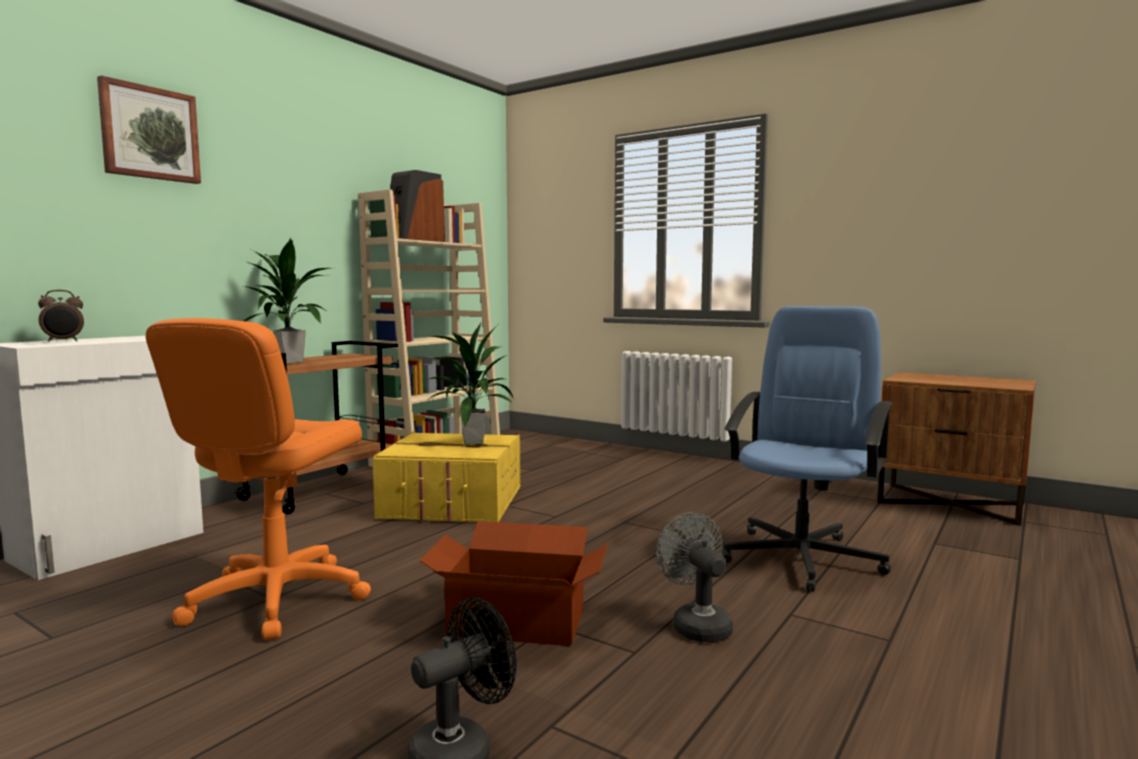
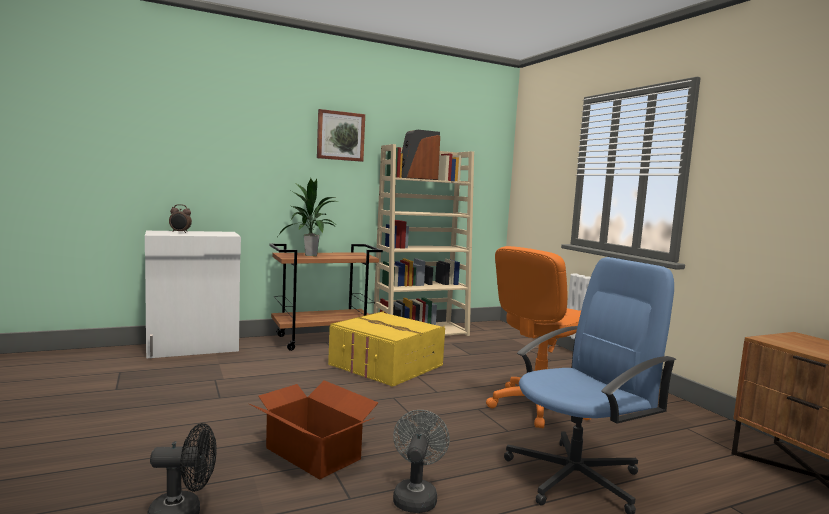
camera: 30 degrees right, 0 degrees up
picture [97,75,201,184] -> picture moved to [317,109,365,162]
orange office chair [146,318,371,640] -> orange office chair moved to [486,246,591,428]
potted plant [427,323,514,445] -> none

